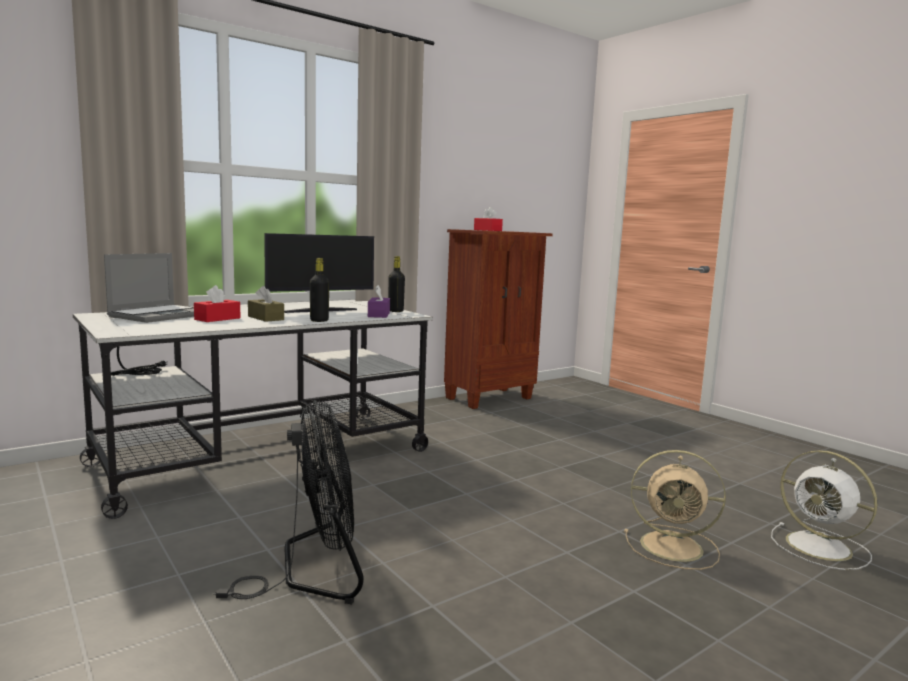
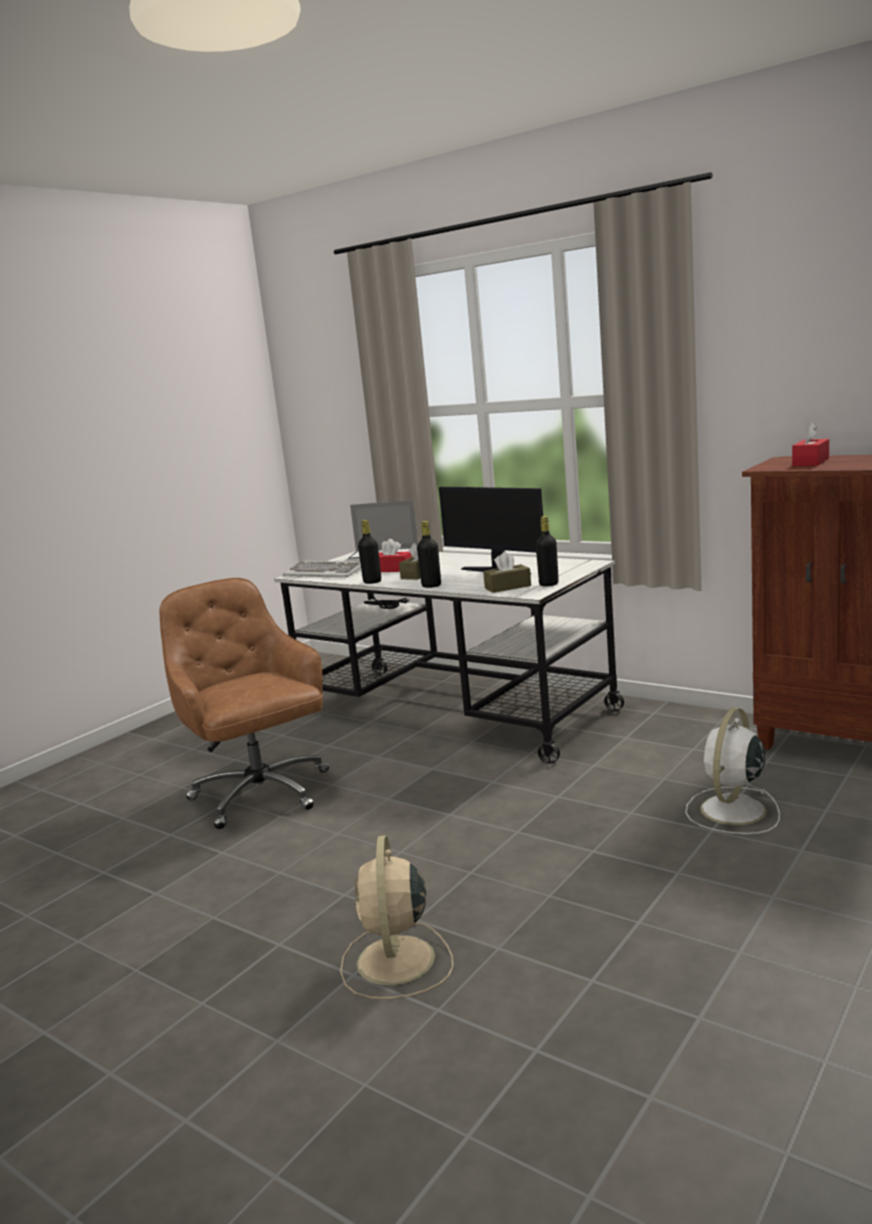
camera: 75 degrees right, 5 degrees up
black fan [213,400,363,605] -> brown office chair [159,578,329,829]
purple tissue box [368,285,390,318] -> brown tissue box [483,552,531,593]
white fan [771,450,878,570] -> white fan moved to [686,708,780,834]
none -> keyboard [283,561,361,577]
none -> black bottle [358,520,381,584]

